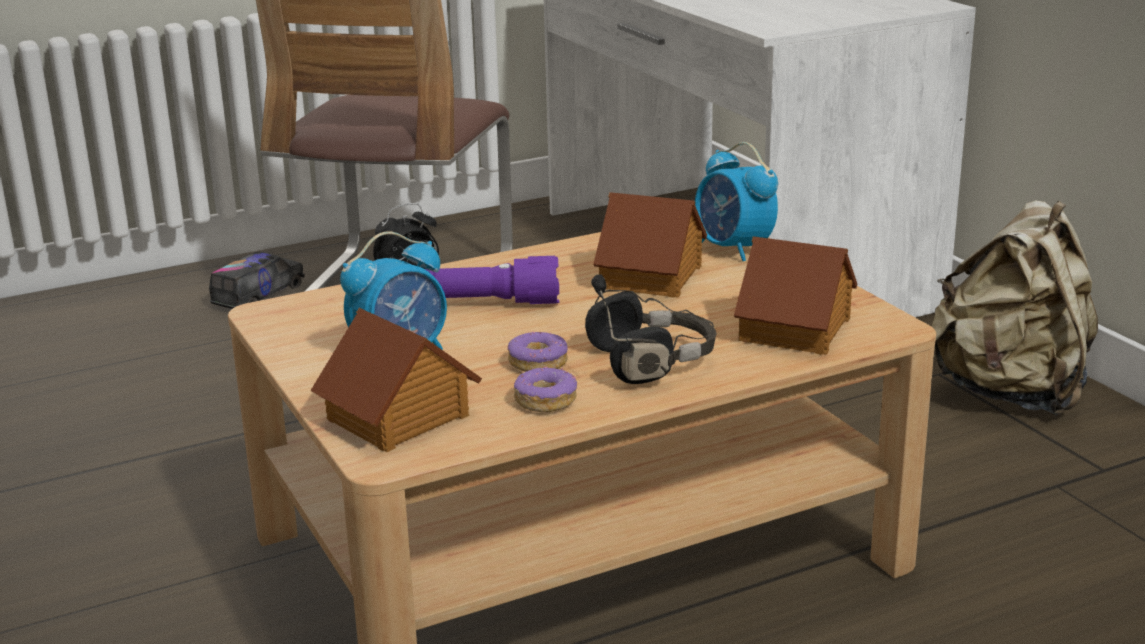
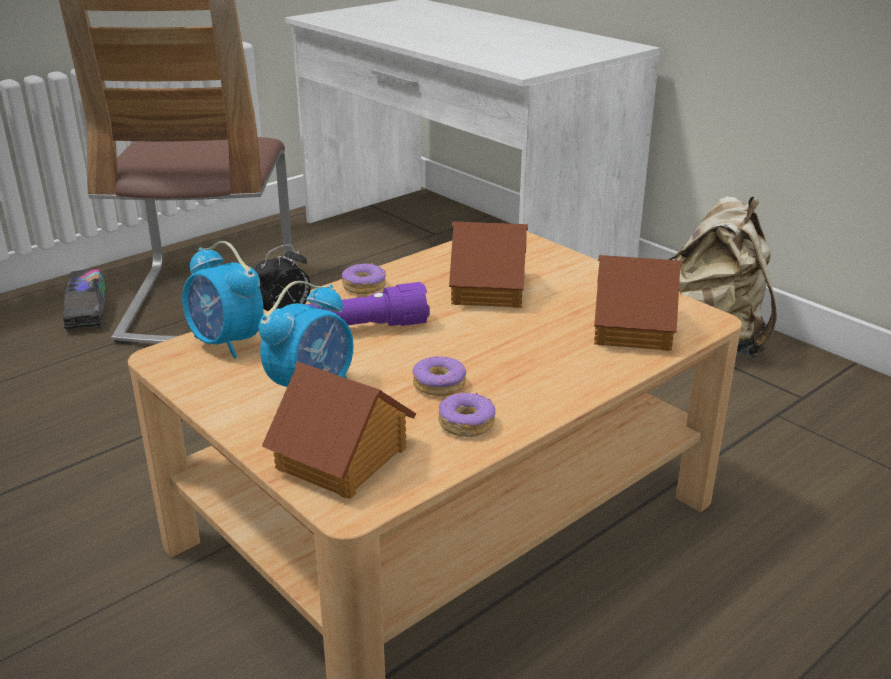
camera: 15 degrees left, 5 degrees up
toy truck [209,252,305,309] -> toy truck turned 150 degrees clockwise [63,269,107,332]
black headphones [585,274,717,384] -> none
alarm clock [695,142,778,261] -> alarm clock moved to [182,241,264,359]
none -> donut [342,263,386,294]

